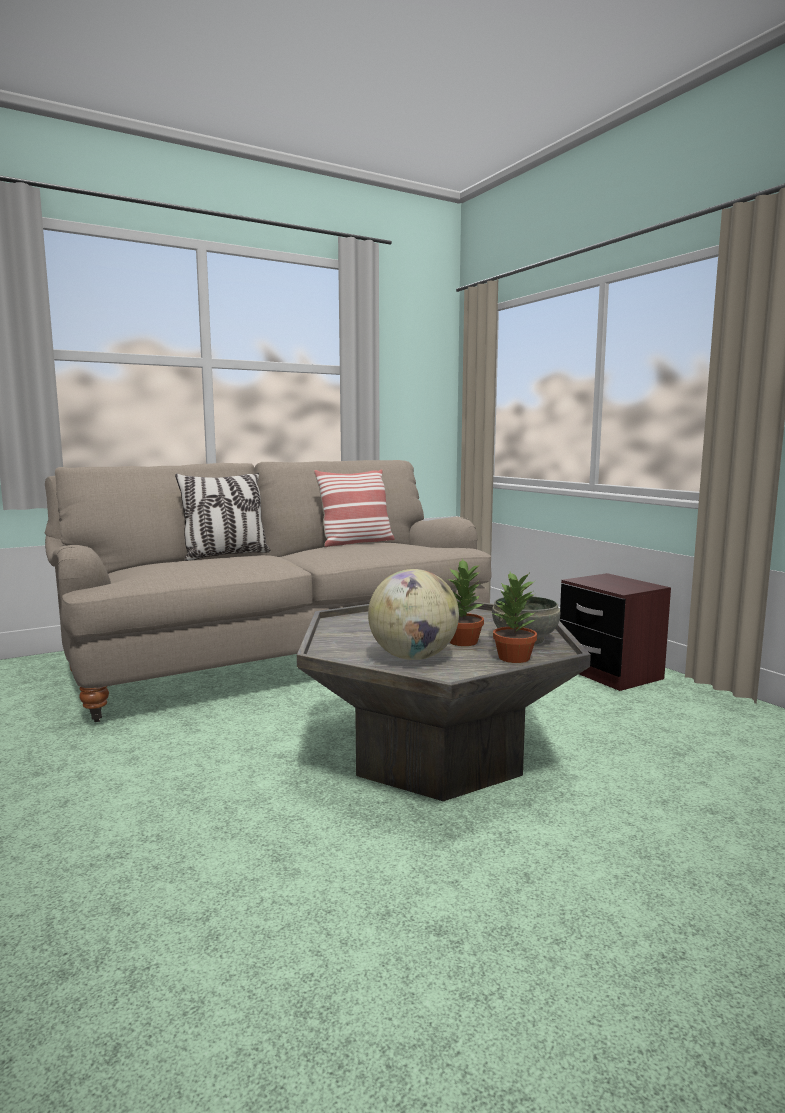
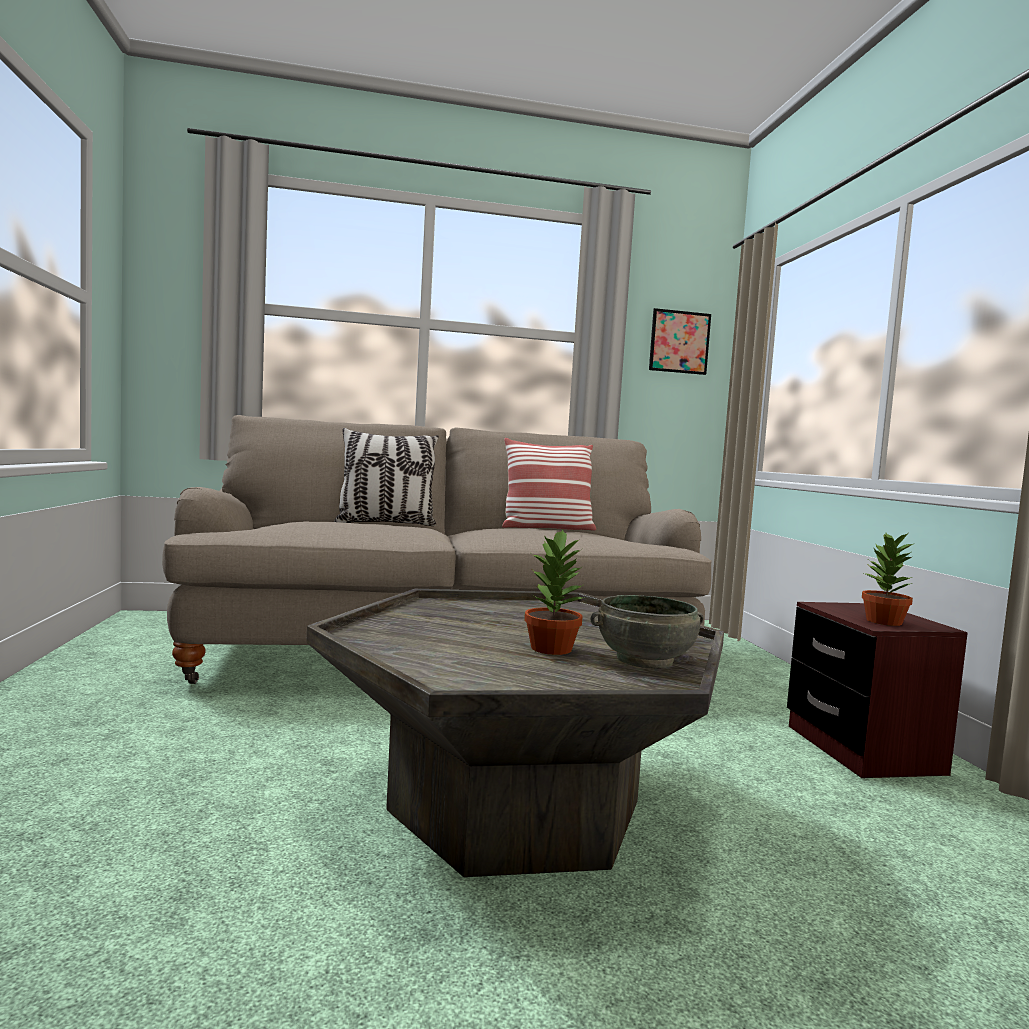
camera: 20 degrees right, 5 degrees down
globe [368,569,459,660] -> none
potted plant [493,572,537,663] -> potted plant moved to [862,532,913,626]
none -> picture [649,308,711,375]

